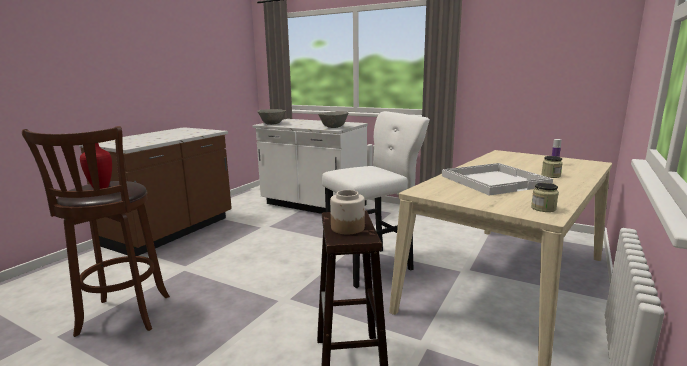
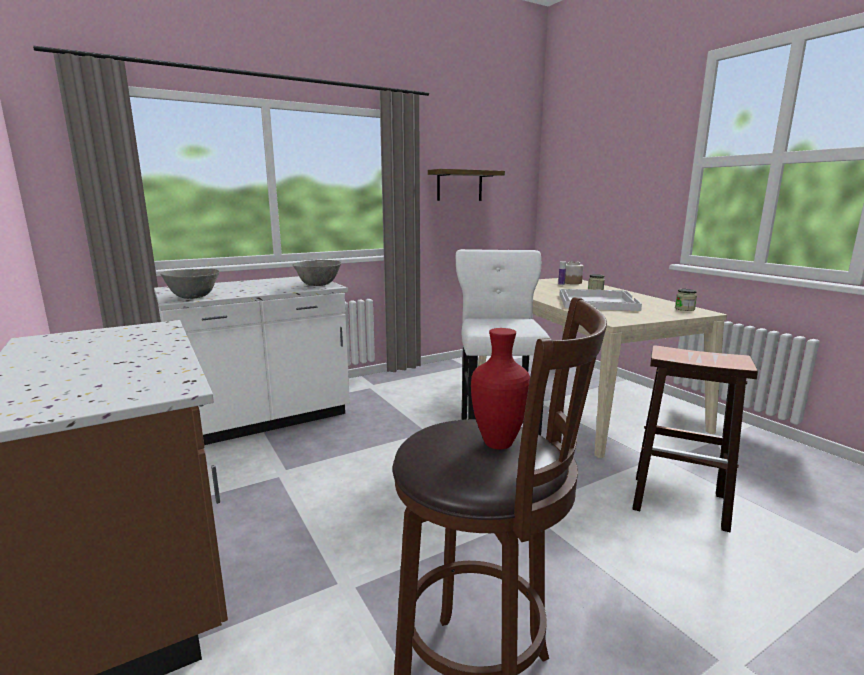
camera: 60 degrees left, 0 degrees up
jar [330,190,365,234] -> jar moved to [565,261,583,284]
none -> shelf [428,169,505,201]

